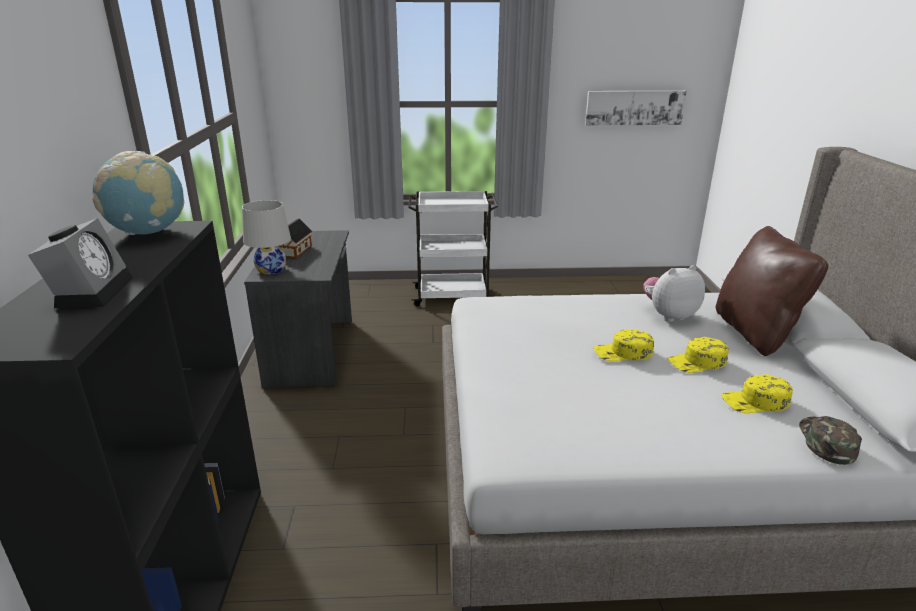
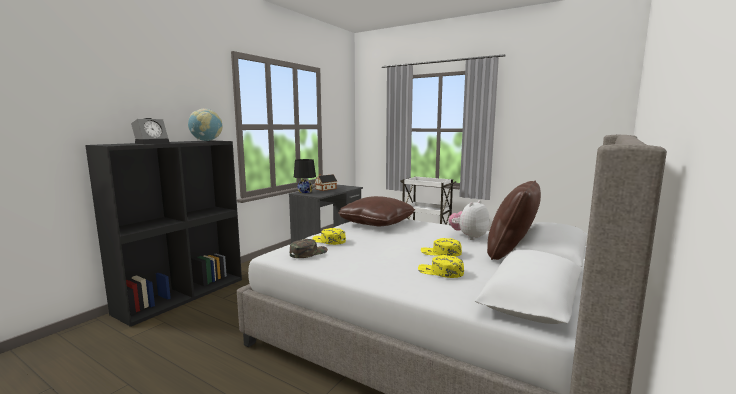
camera: 35 degrees right, 15 degrees down
white table lamp [242,200,291,275] -> black table lamp [294,159,316,193]
picture [585,91,687,125] -> none
yellow cap [594,329,654,361] -> yellow cap moved to [312,228,346,245]
plush toy [643,265,705,322] -> plush toy turned 60 degrees counterclockwise [449,200,490,240]
green cap [799,416,862,465] -> green cap moved to [290,239,328,258]
none -> brown pillow [338,196,415,226]

